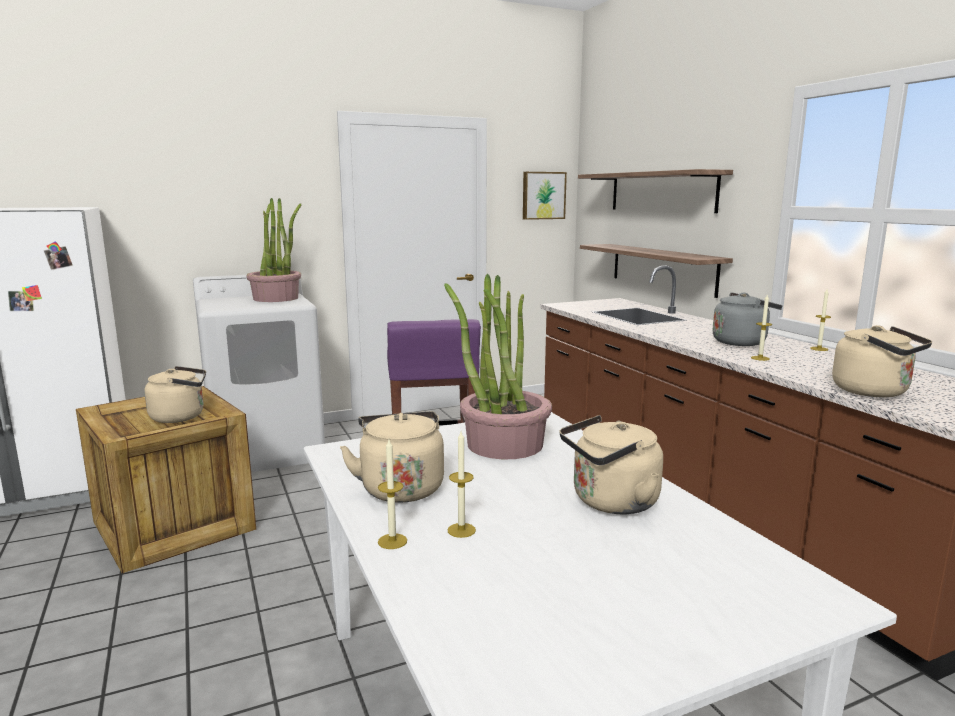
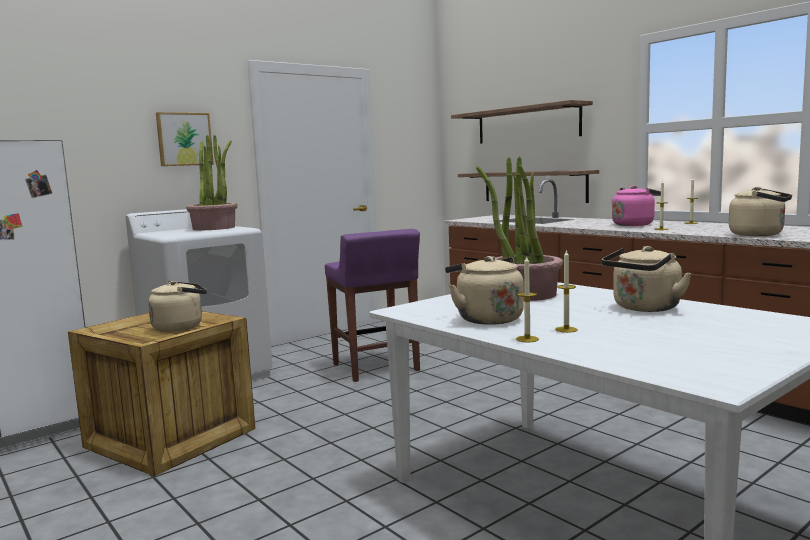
camera: 15 degrees left, 5 degrees down
picture [523,172,567,220] -> picture moved to [156,112,214,166]
grey kettle [712,292,783,346] -> pink kettle [611,186,661,226]

